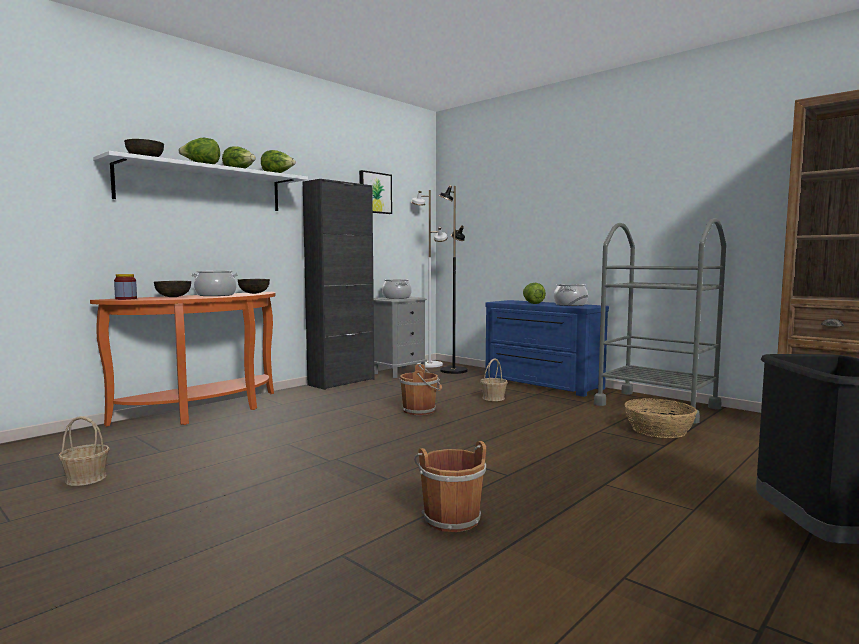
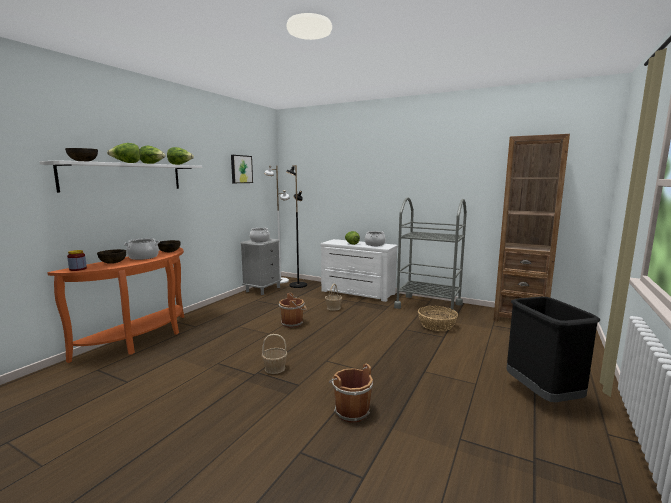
camera: 15 degrees left, 5 degrees up
basket [58,416,110,486] -> basket moved to [262,334,287,374]
black cabinet [303,179,374,390] -> none
blue dresser [485,300,609,397] -> white dresser [321,239,398,302]

